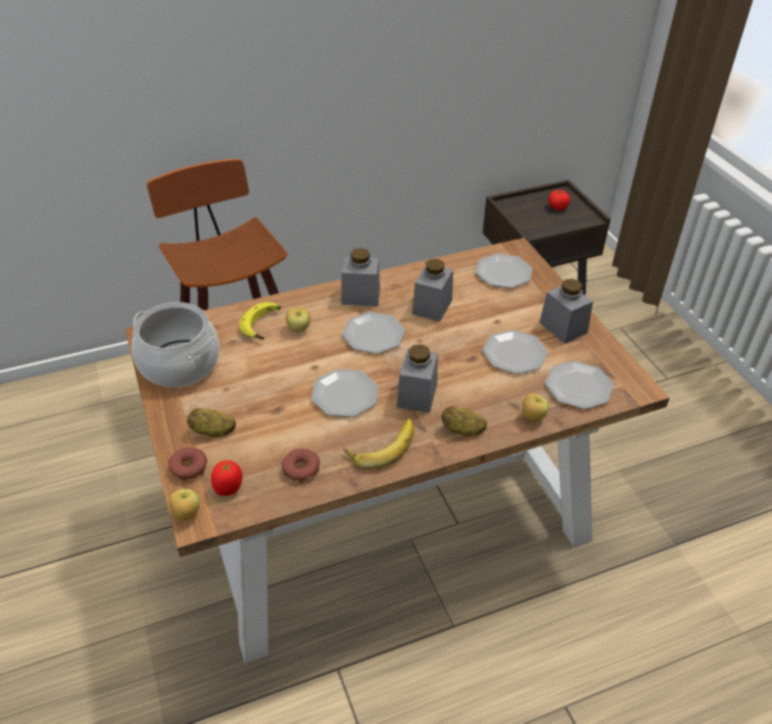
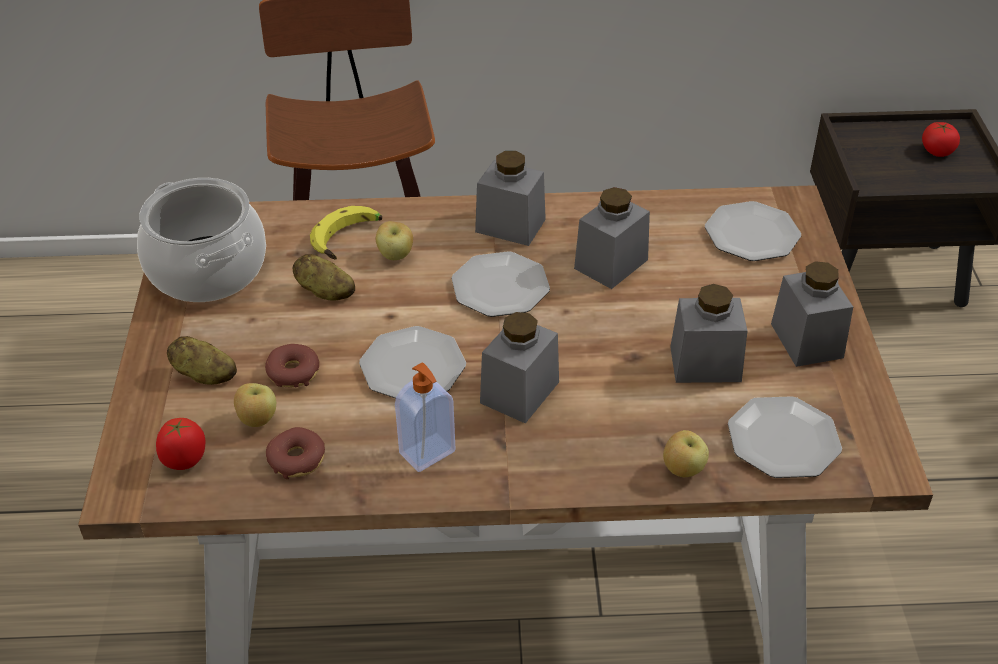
camera: 20 degrees right, 0 degrees up
donut [169,447,207,480] -> donut moved to [265,344,320,388]
apple [169,489,200,520] -> apple moved to [234,383,276,427]
banana [343,418,414,470] -> soap dispenser [395,362,456,472]
potato [441,406,487,436] -> potato moved to [293,254,355,300]
plate [482,330,548,374] -> grey jar [670,284,747,383]

